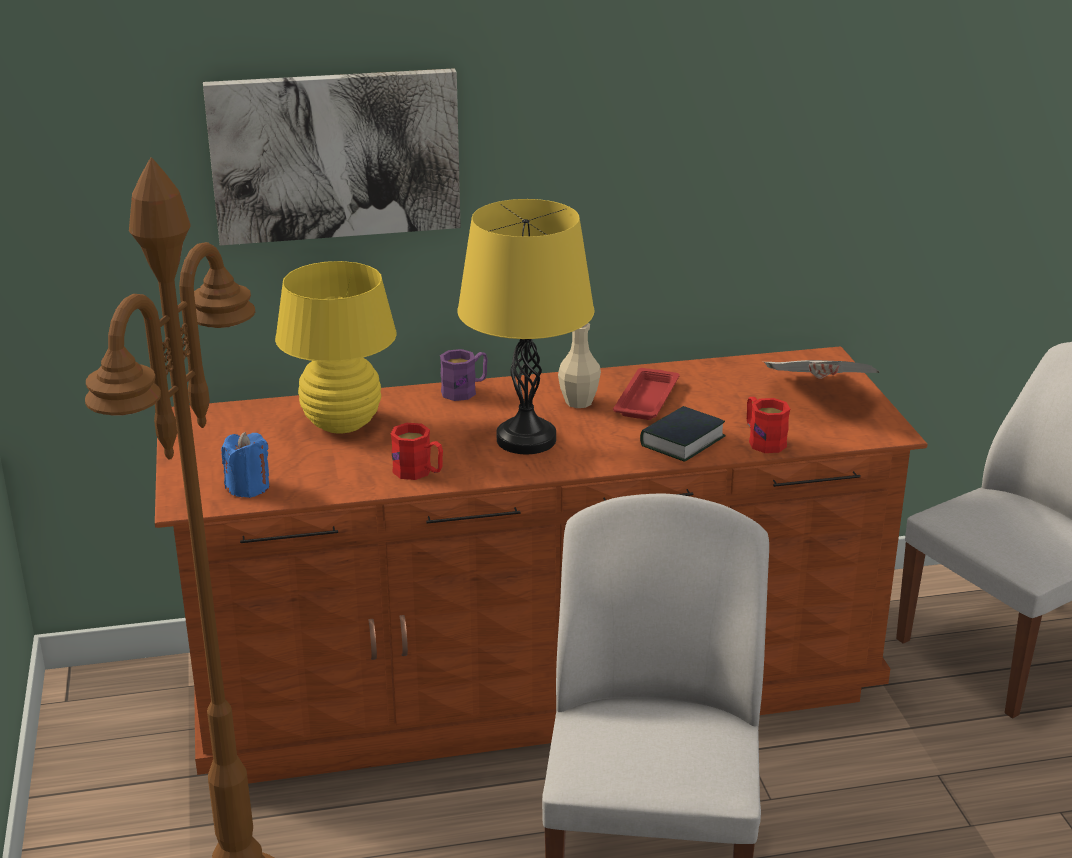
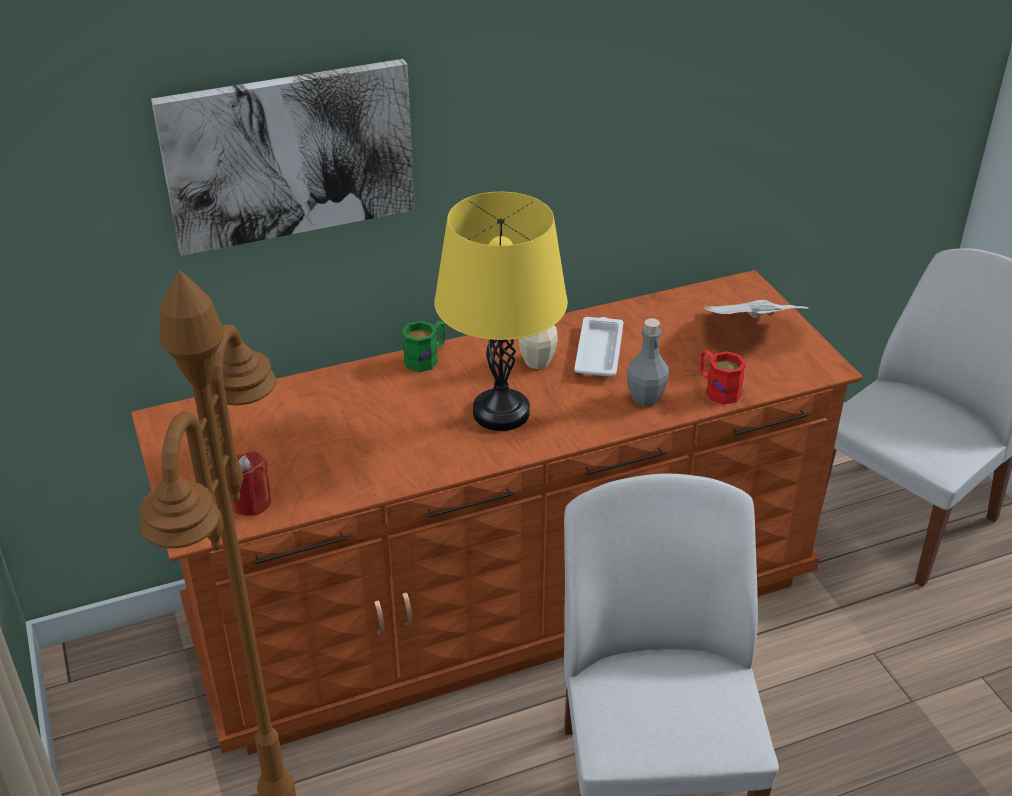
camera: 10 degrees left, 10 degrees up
blue candle [221,432,269,498] -> red candle [229,451,271,516]
yellow table lamp [275,261,397,433] -> none
red mug [391,423,443,480] -> none
purple mug [440,349,488,401] -> green mug [402,321,445,372]
red tray [613,368,680,420] -> white tray [574,317,624,376]
book [640,406,726,461] -> grey bottle [627,318,669,407]

